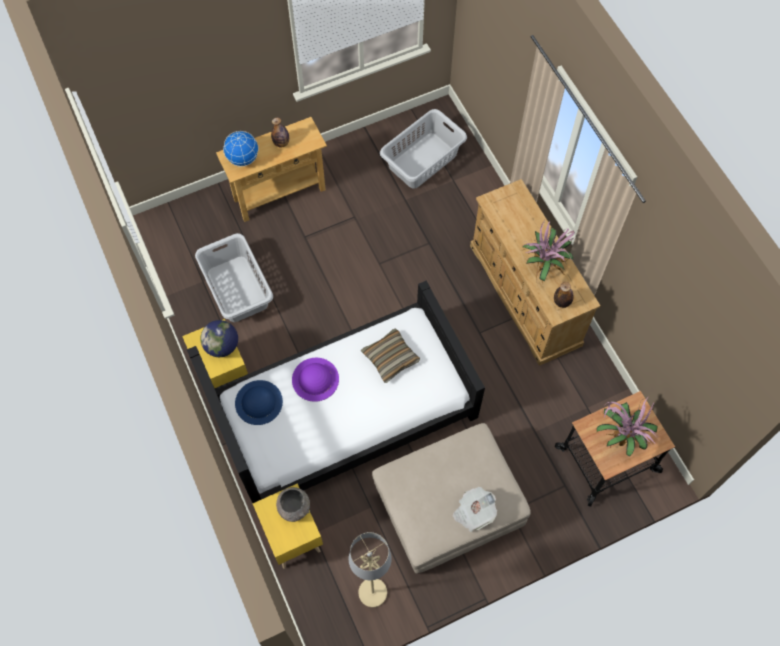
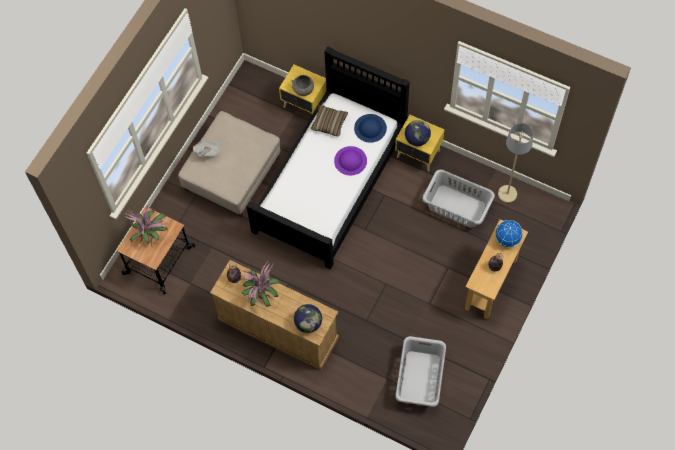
camera: 145 degrees right, 0 degrees up
beige floor lamp [349,532,392,608] -> beige floor lamp moved to [498,123,533,203]
pillow [361,328,420,383] -> pillow moved to [311,105,348,136]
none -> globe [294,304,322,333]

